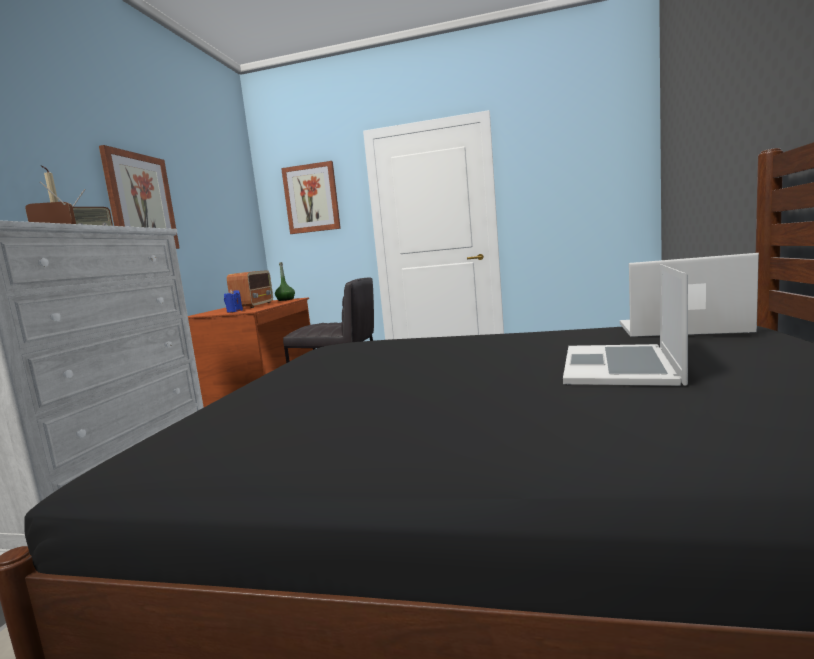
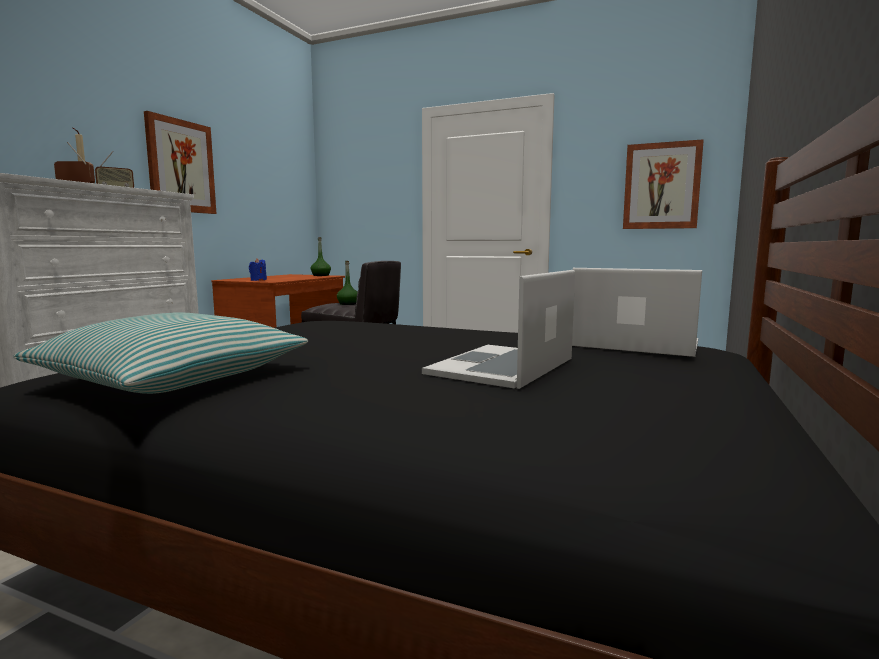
camera: 10 degrees right, 0 degrees up
radio [227,270,273,308] -> none
picture [281,161,341,234] -> picture moved to [623,139,704,229]
none -> pillow [14,313,308,394]
none -> green bottle [337,261,357,305]

